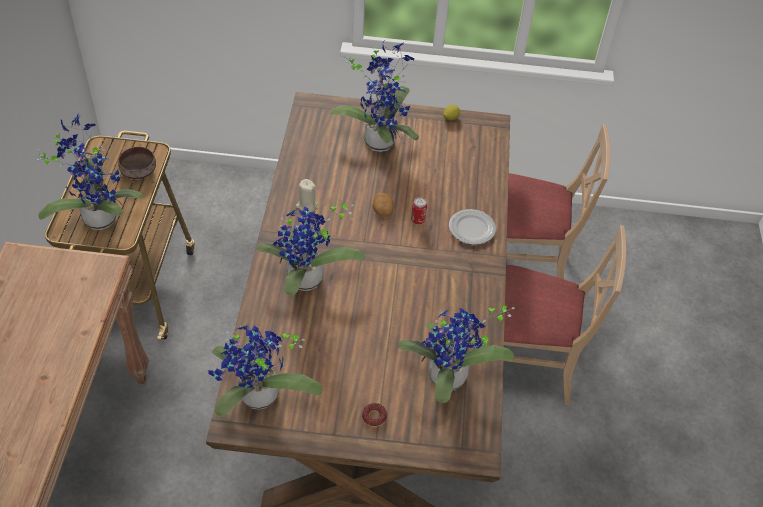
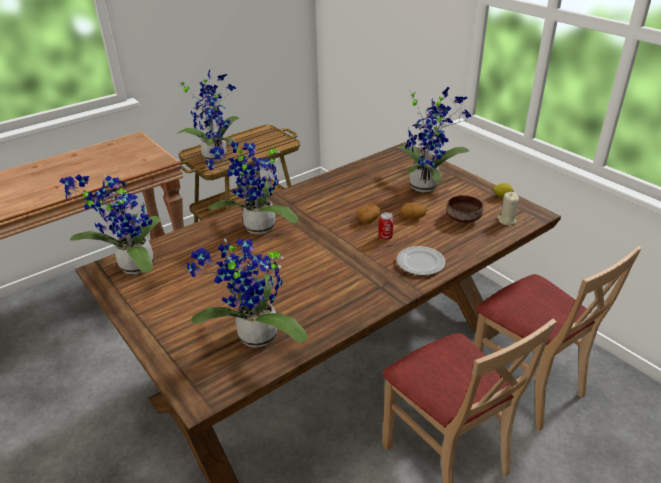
camera: 50 degrees right, 15 degrees down
brown bowl [118,147,156,179] -> brown bowl moved to [446,195,483,223]
beige candle [296,179,318,212] -> beige candle moved to [497,192,519,225]
donut [362,403,387,427] -> none
none -> potato [400,202,427,219]

